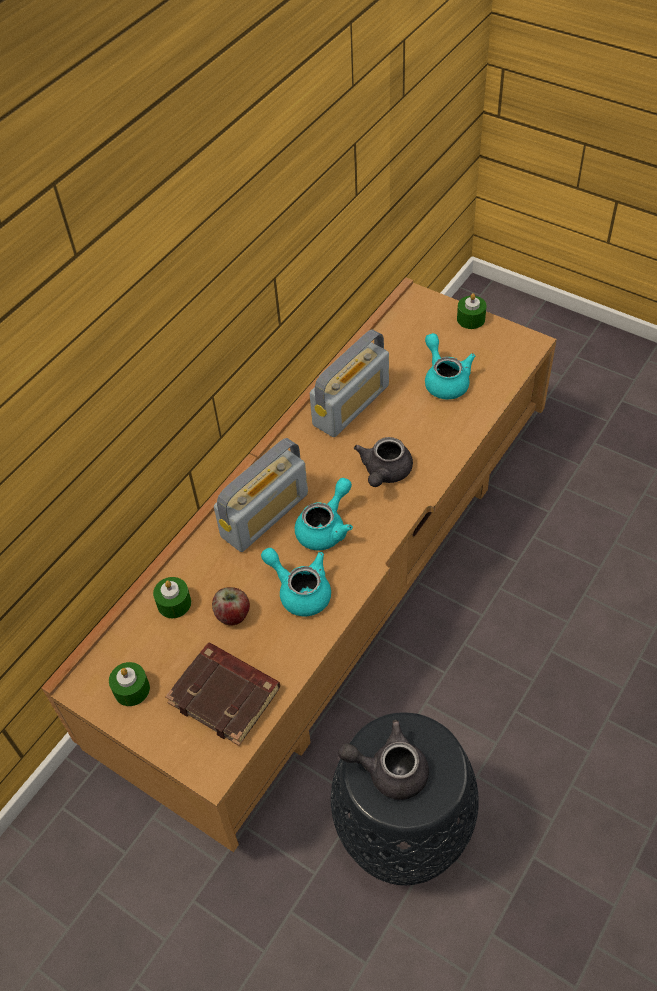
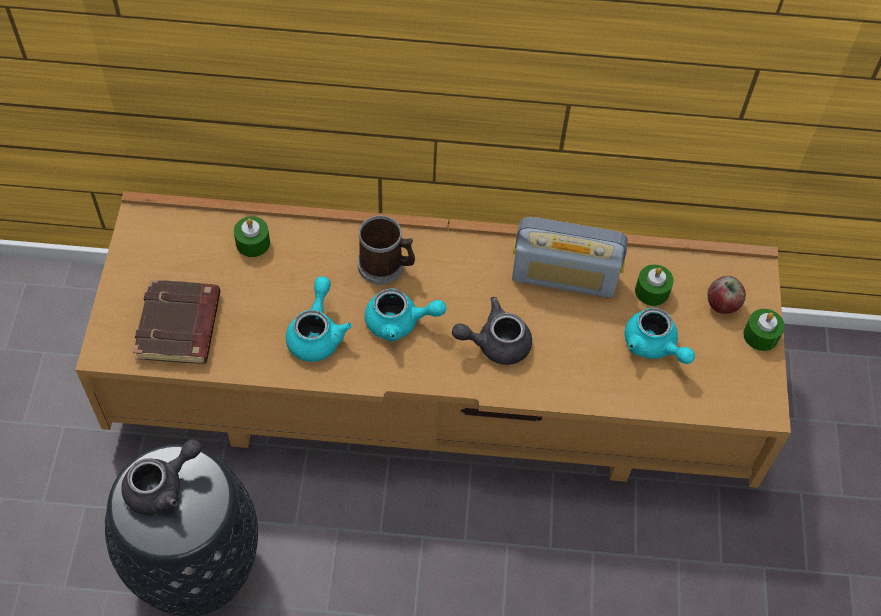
camera: 55 degrees right, 5 degrees up
green candle [109,662,150,706] -> green candle moved to [635,265,674,306]
apple [212,587,250,625] -> apple moved to [708,276,746,314]
radio [214,438,308,552] -> mug [358,215,415,285]
grey teapot [338,720,429,800] -> grey teapot turned 75 degrees clockwise [121,439,202,515]
turquoise teapot [425,333,475,400] -> turquoise teapot turned 105 degrees clockwise [625,307,695,364]

